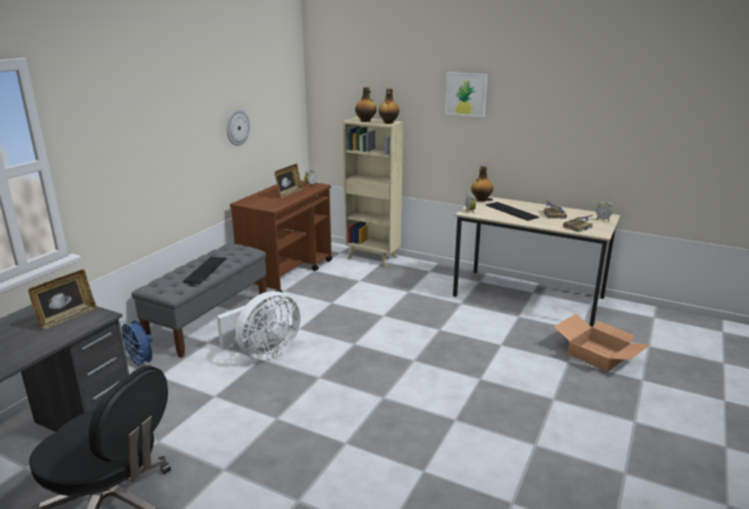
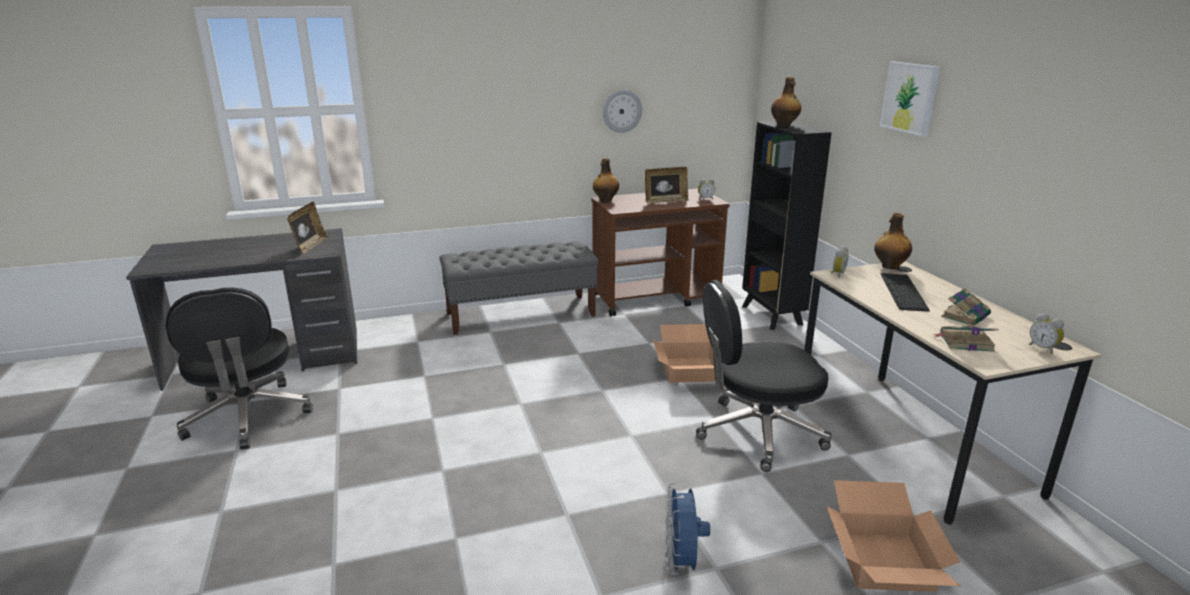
camera: 45 degrees right, 0 degrees up
picture frame [28,270,97,330] -> picture frame turned 75 degrees counterclockwise [287,201,328,254]
blue fan [120,320,153,369] -> blue fan moved to [665,483,710,575]
keyboard [182,257,227,284] -> none
white fan [217,291,300,360] -> none
beige bookcase [343,117,403,267] -> black bookcase [742,121,832,330]
bottle [379,88,400,124] -> bottle moved to [593,158,619,202]
none -> cardboard box [653,324,716,383]
none -> black office chair [696,280,832,472]

